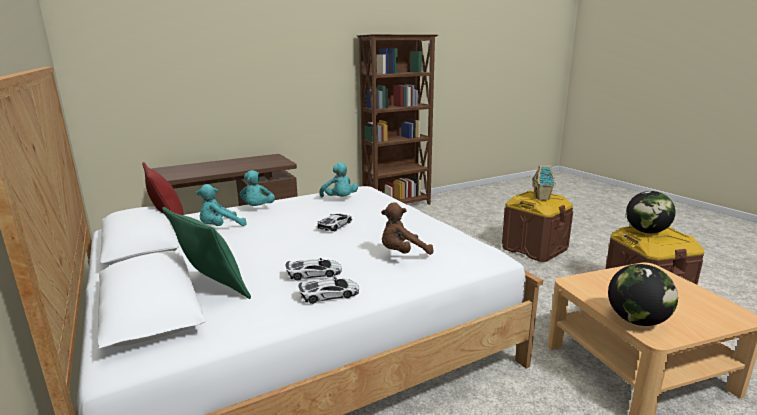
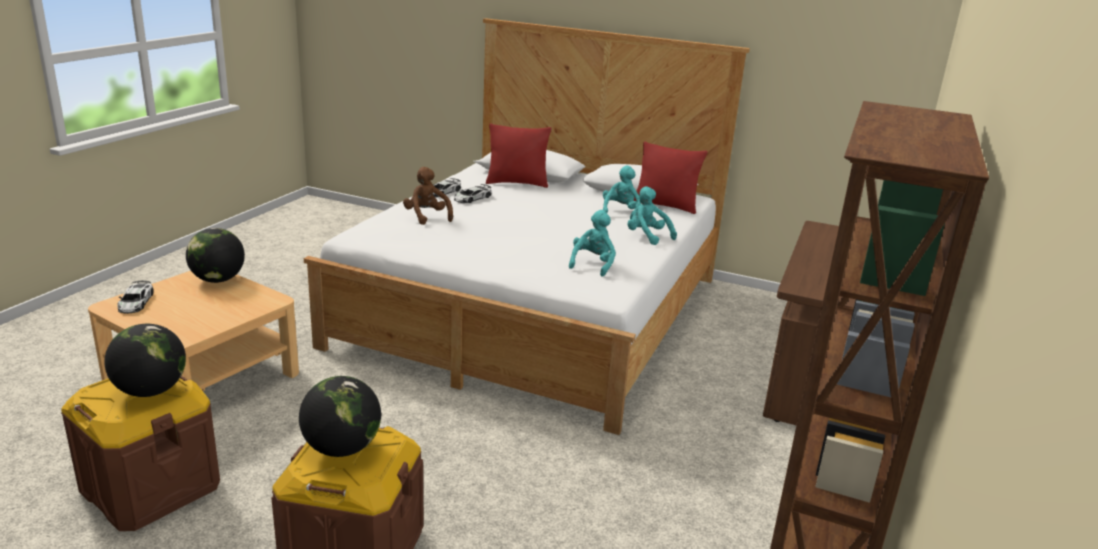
camera: 140 degrees right, 5 degrees up
green pillow [162,207,251,299] -> red pillow [486,124,551,188]
toy car [317,214,352,231] -> toy car moved to [117,281,154,314]
turquoise plush toy [319,162,358,198] -> turquoise plush toy turned 90 degrees clockwise [569,210,616,277]
brown plush toy [381,202,433,255] -> brown plush toy turned 60 degrees counterclockwise [403,167,453,225]
toy house [532,165,556,200] -> globe [299,376,381,457]

